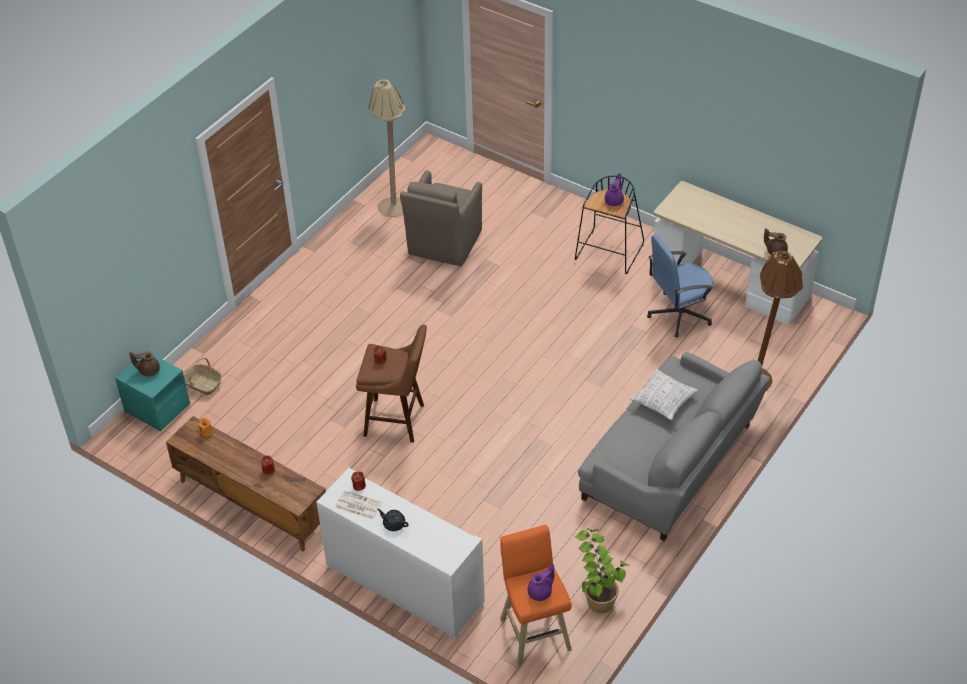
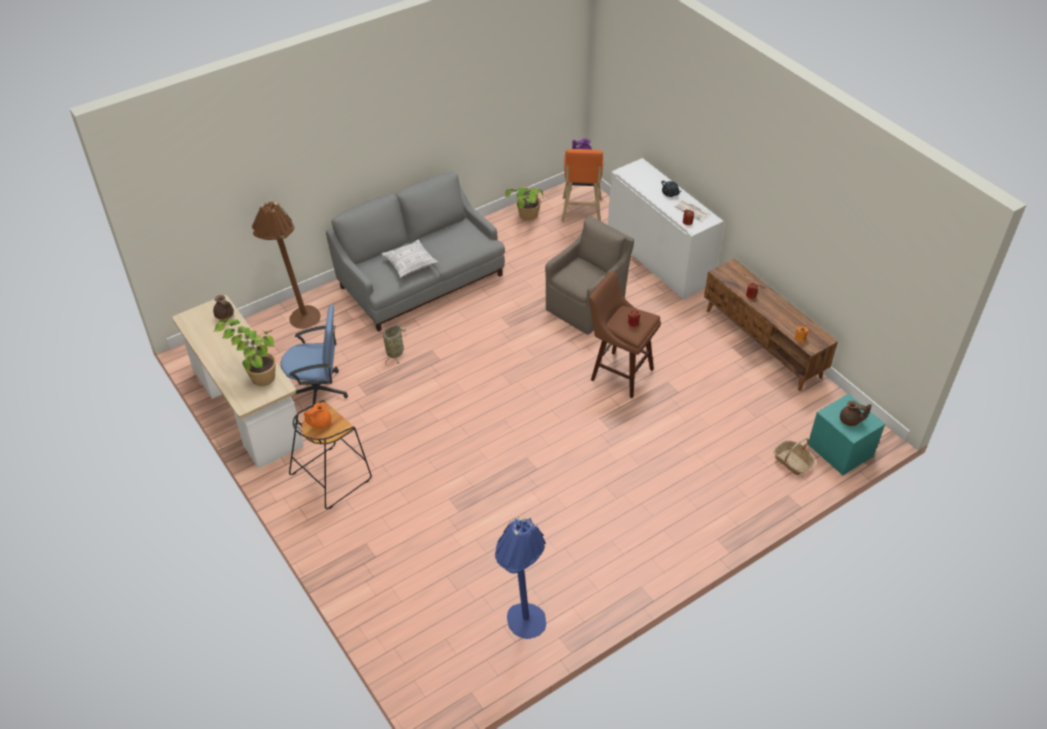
camera: 160 degrees left, 0 degrees up
beige floor lamp [368,79,405,217] -> blue floor lamp [495,517,546,639]
brown armchair [400,170,482,266] -> brown armchair moved to [545,215,634,335]
purple teapot [605,173,624,206] -> orange teapot [304,402,331,429]
none -> potted plant [214,317,276,386]
none -> basket [383,325,406,364]

